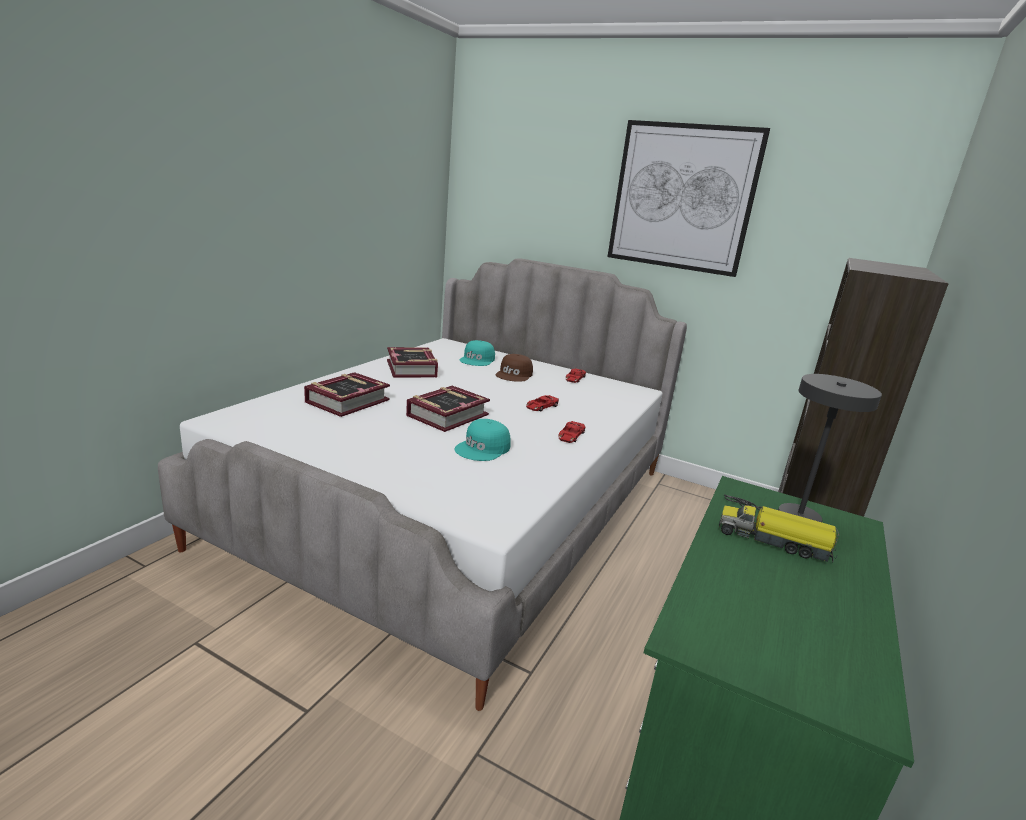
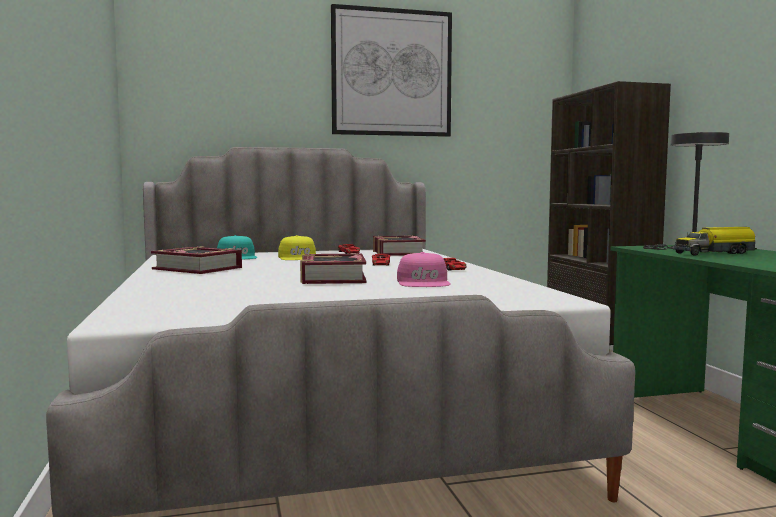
camera: 40 degrees left, 15 degrees down
book [304,372,390,417] -> book moved to [373,235,426,256]
turquoise cap [455,419,511,461] -> pink cap [397,252,451,287]
brown cap [496,354,533,382] -> yellow cap [278,235,316,260]

